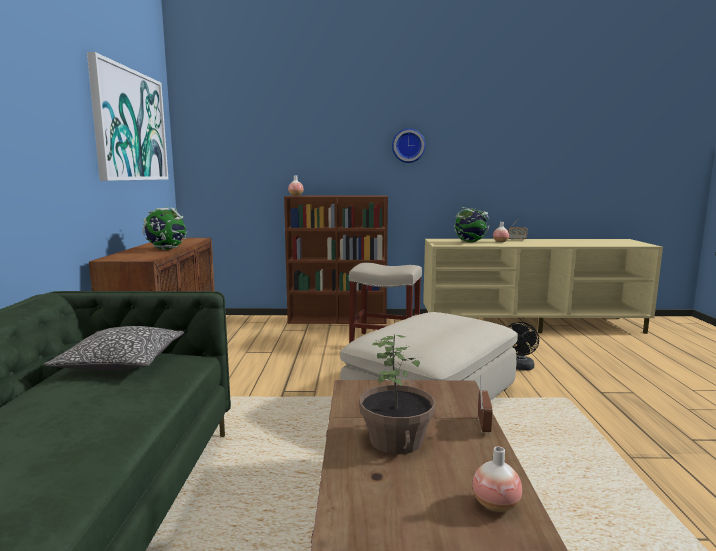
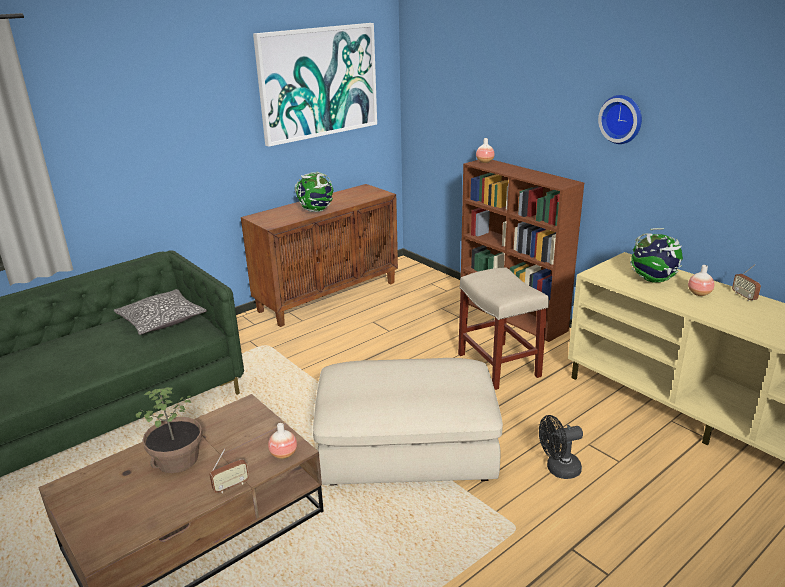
camera: 50 degrees right, 15 degrees up
vase [472,446,522,513] -> vase moved to [268,423,297,459]

